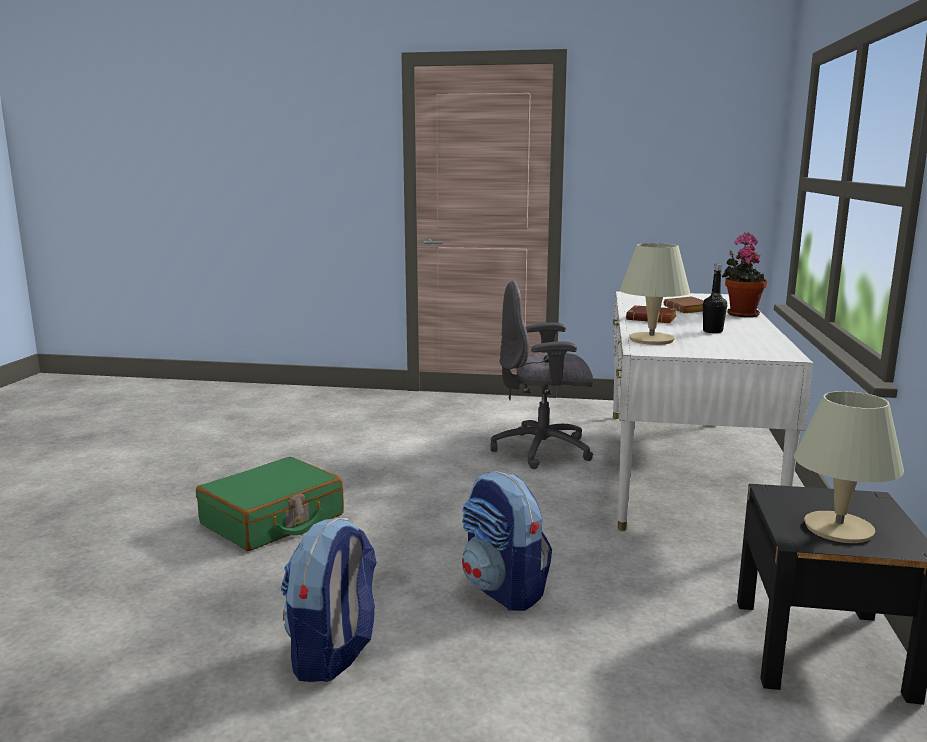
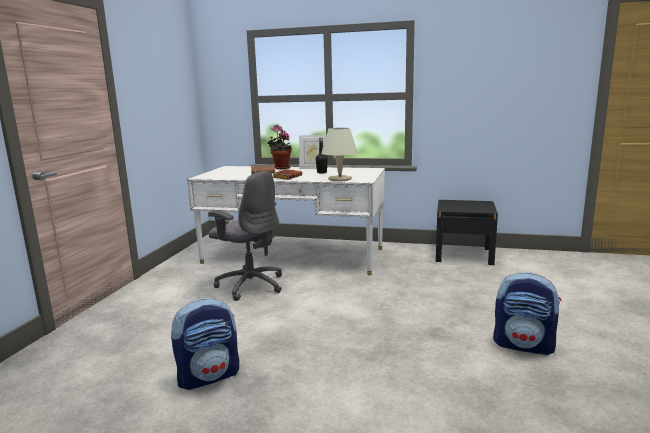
camera: 85 degrees left, 0 degrees up
green suitcase [196,457,344,551] -> none
backpack [462,471,552,611] -> backpack moved to [171,297,239,390]
grey office chair [490,281,593,469] -> grey office chair turned 60 degrees counterclockwise [208,171,282,301]
beige table lamp [794,391,904,543] -> none
none -> picture frame [299,135,325,169]

